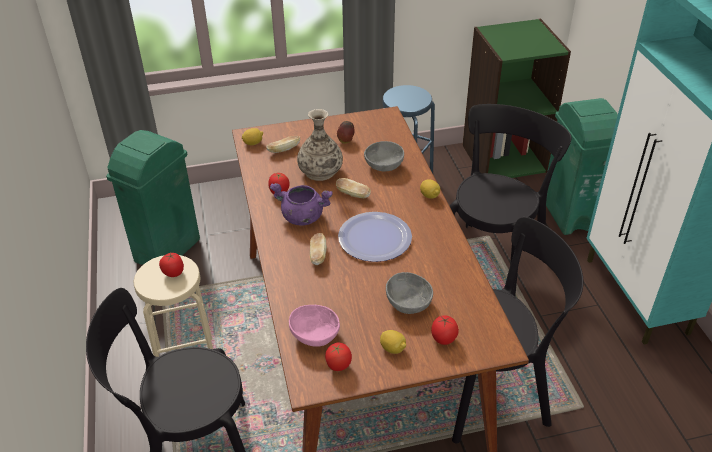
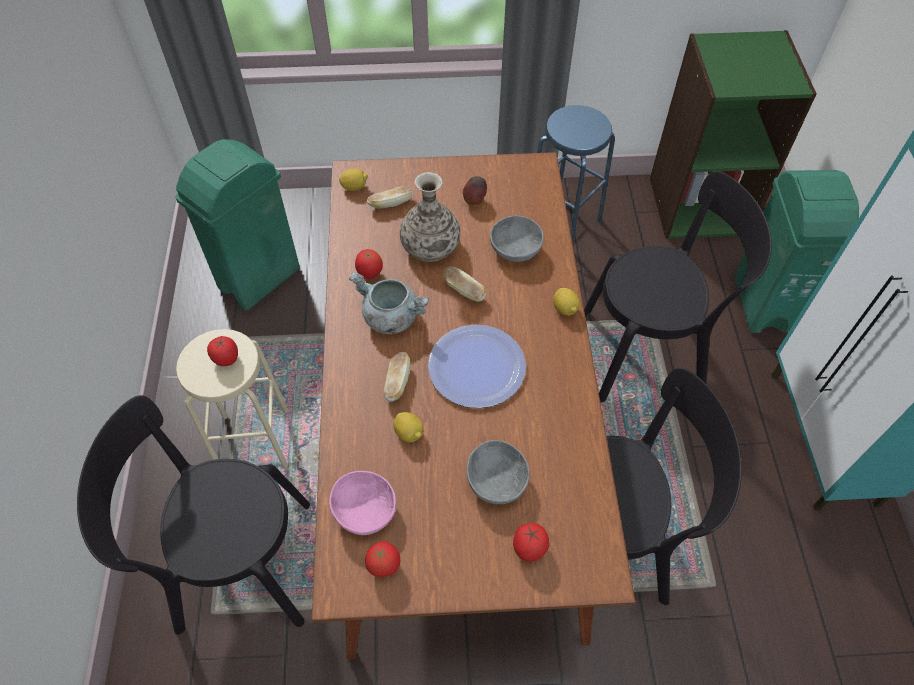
camera: 10 degrees right, 15 degrees up
purple cooking pot [270,183,333,226] -> grey cooking pot [349,272,429,334]
lemon [380,330,406,354] -> lemon moved to [393,412,423,442]
black chair [450,104,572,296] -> black chair turned 45 degrees clockwise [584,171,772,402]

